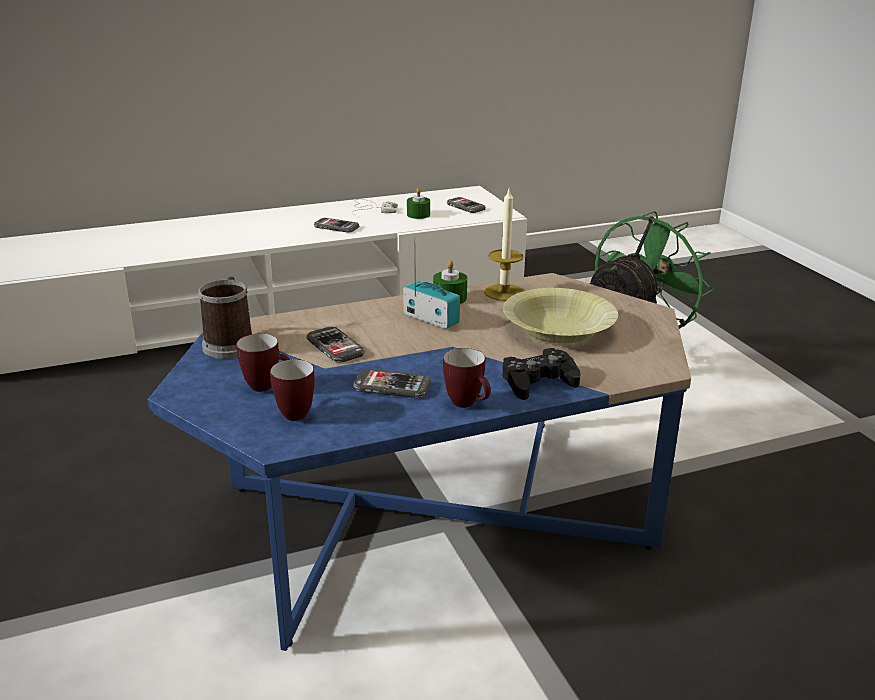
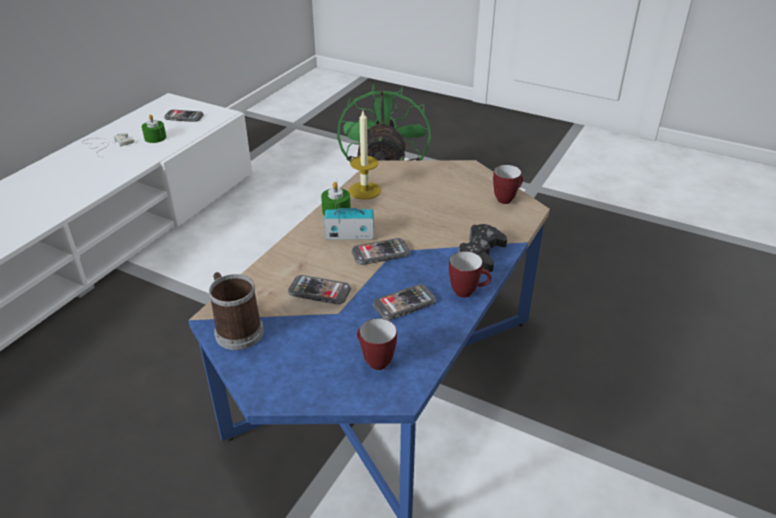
camera: 40 degrees left, 10 degrees up
mug [236,334,290,392] -> mug moved to [493,165,523,204]
phone [314,218,359,233] -> phone moved to [352,238,410,265]
yellow bowl [503,288,618,343] -> none

